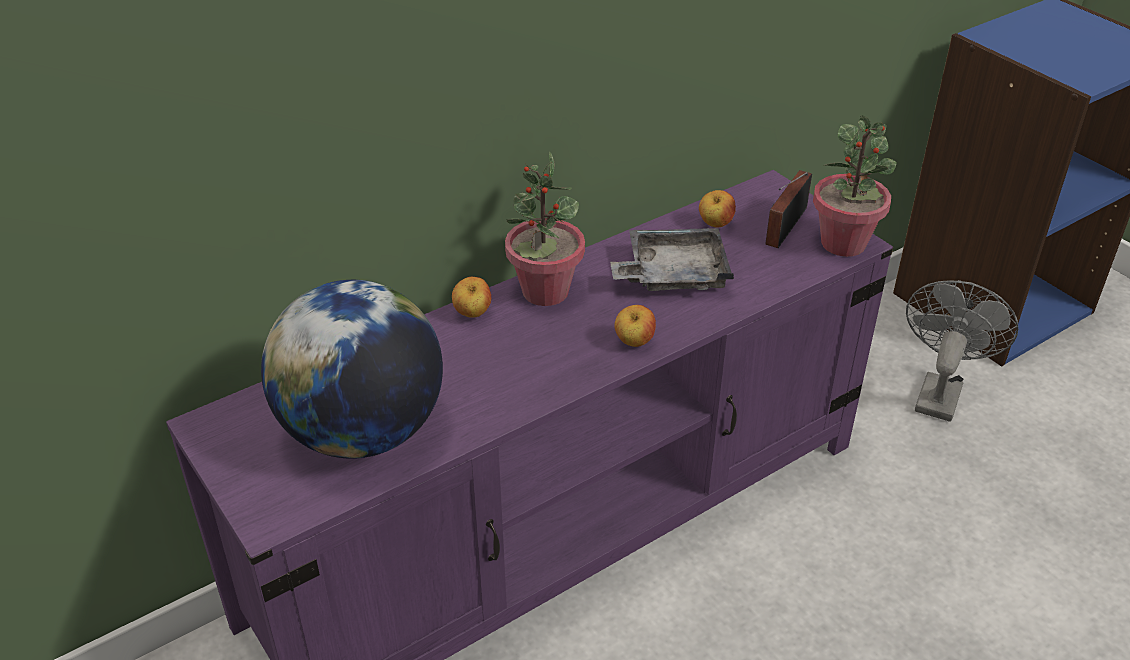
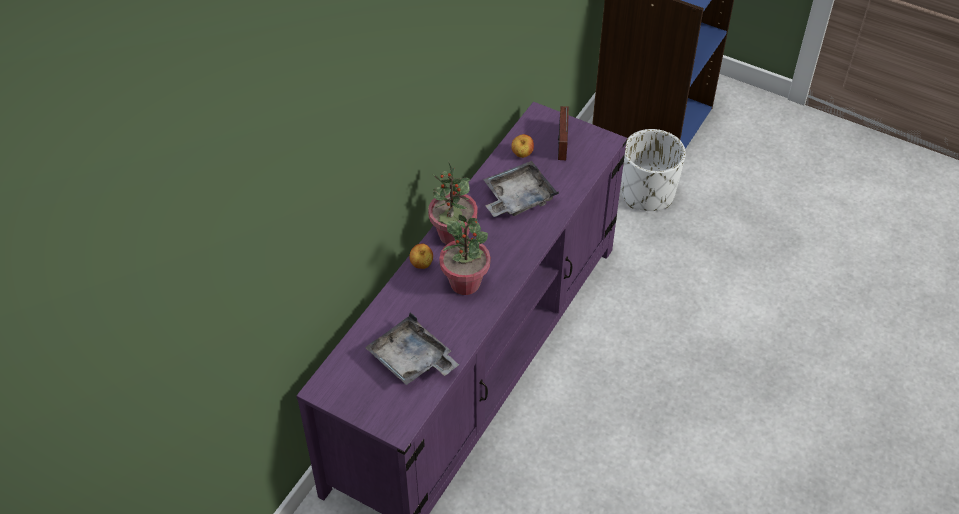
camera: 25 degrees left, 10 degrees up
globe [261,280,443,458] -> grey tray [365,312,459,385]
apple [614,305,656,347] -> none
potted plant [813,115,897,257] -> potted plant moved to [439,215,490,295]
grey fan [906,280,1018,422] -> white planter [621,129,686,211]

